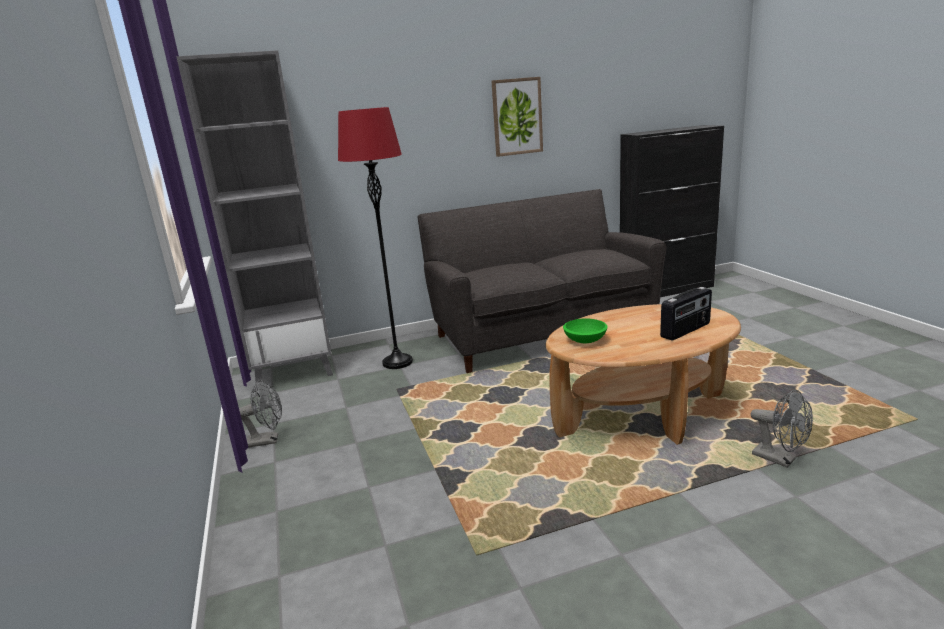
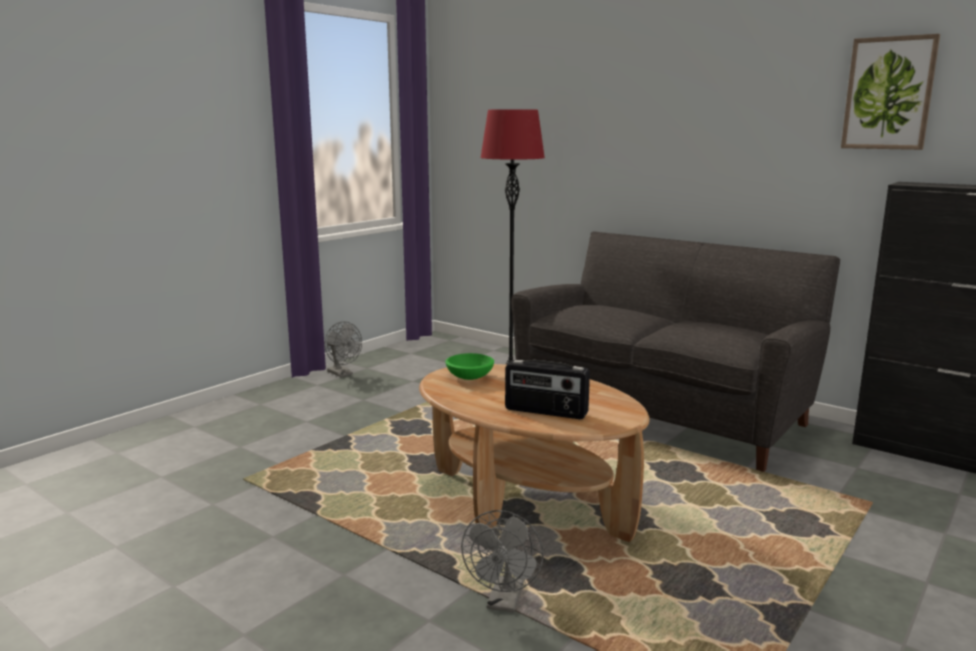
camera: 55 degrees right, 5 degrees down
grey bookcase [176,50,333,391] -> none
picture [492,77,543,157] -> picture moved to [841,34,940,150]

